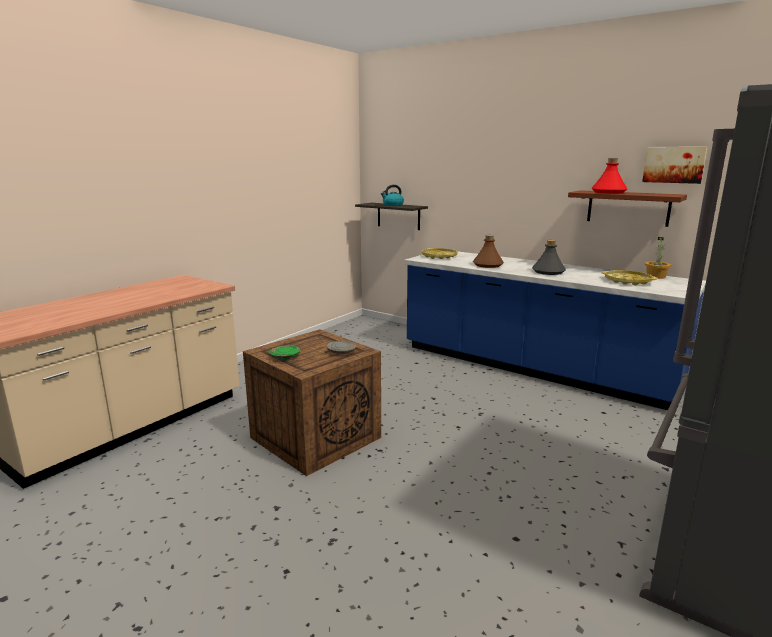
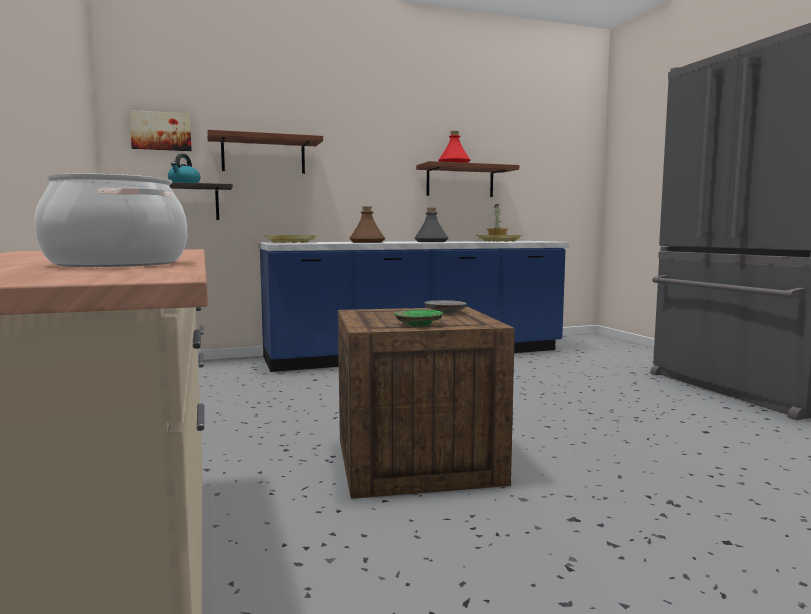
camera: 55 degrees left, 10 degrees down
picture [642,147,707,184] -> picture moved to [129,110,192,151]
none -> cooking pot [34,173,187,267]
none -> brown shelf [207,130,323,174]

